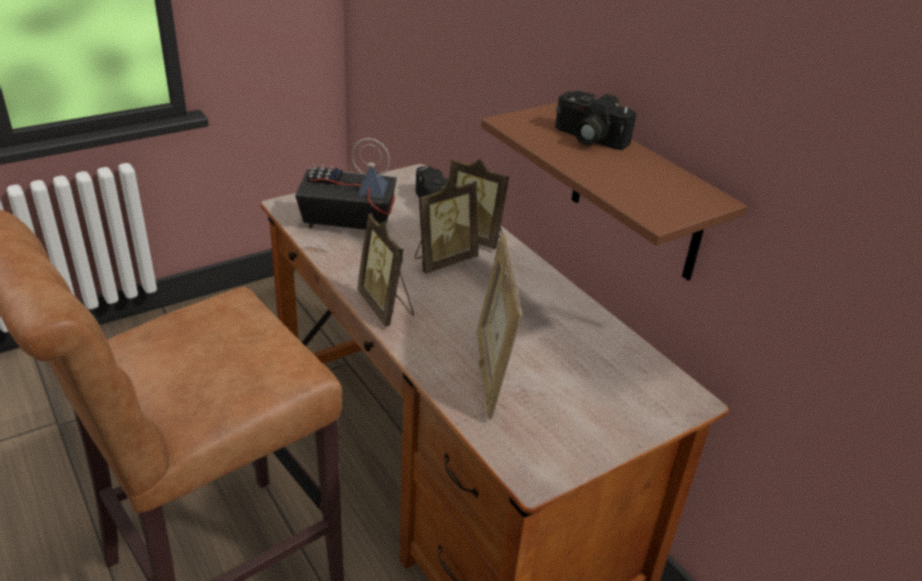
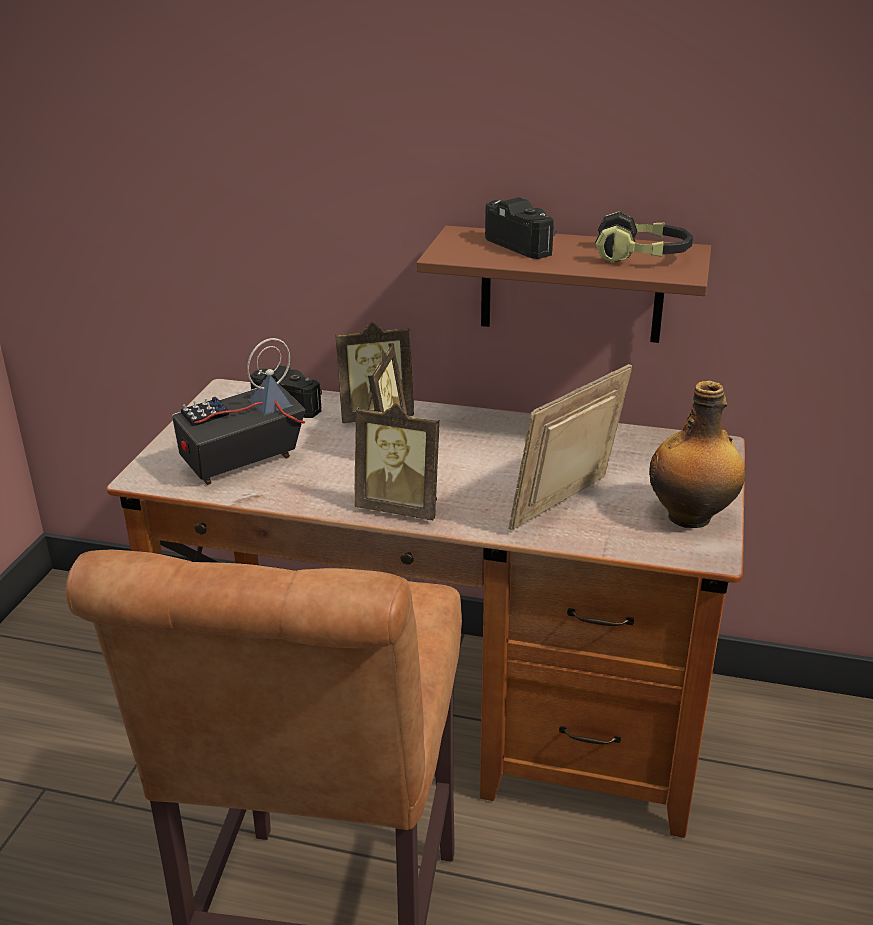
camera: 40 degrees left, 5 degrees down
picture frame [477,232,522,420] -> picture frame turned 90 degrees clockwise [508,364,632,530]
camera [555,91,636,150] -> camera turned 120 degrees counterclockwise [485,197,556,259]
none -> headphones [595,211,693,263]
none -> bottle [649,381,745,528]

